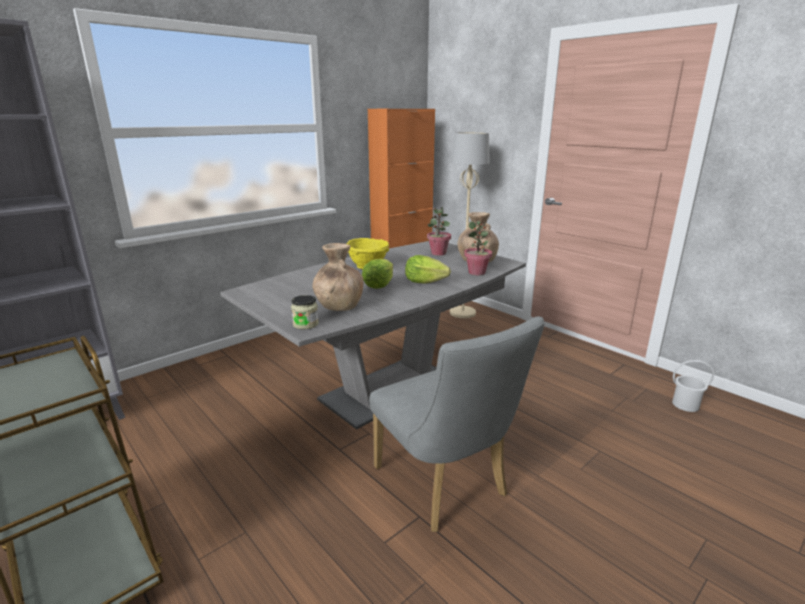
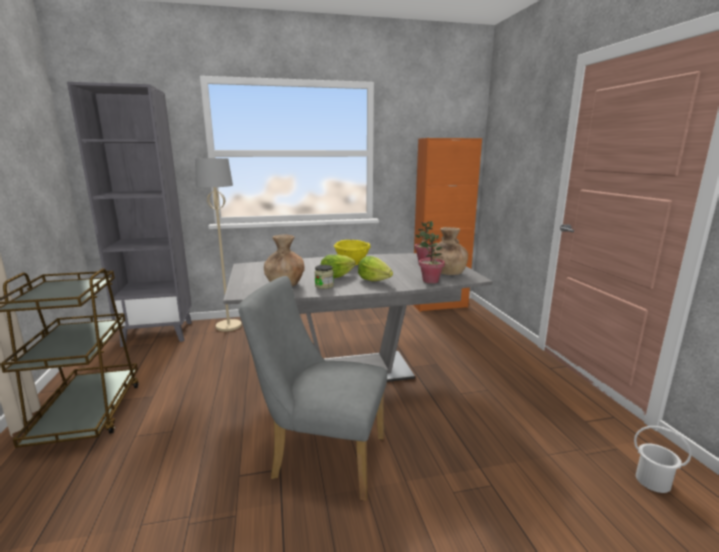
camera: 30 degrees right, 5 degrees down
jar [291,295,319,329] -> jar moved to [314,265,334,289]
grey chair [369,316,545,532] -> grey chair turned 105 degrees clockwise [239,276,387,501]
beige floor lamp [450,132,490,318] -> beige floor lamp moved to [195,158,242,332]

